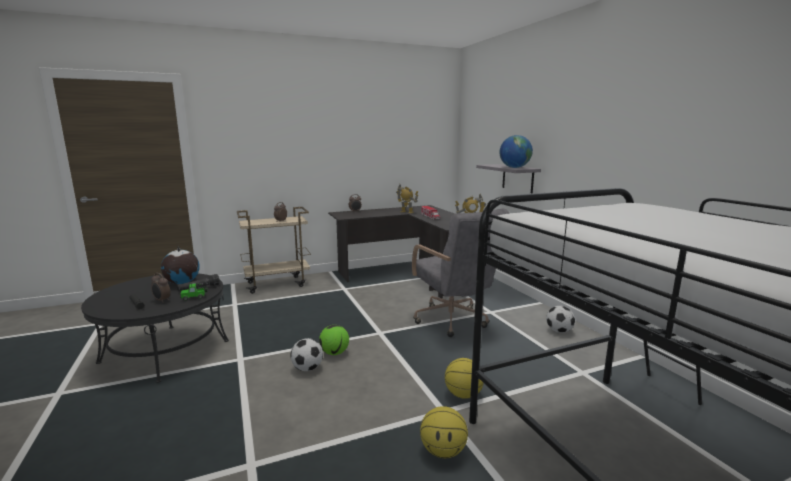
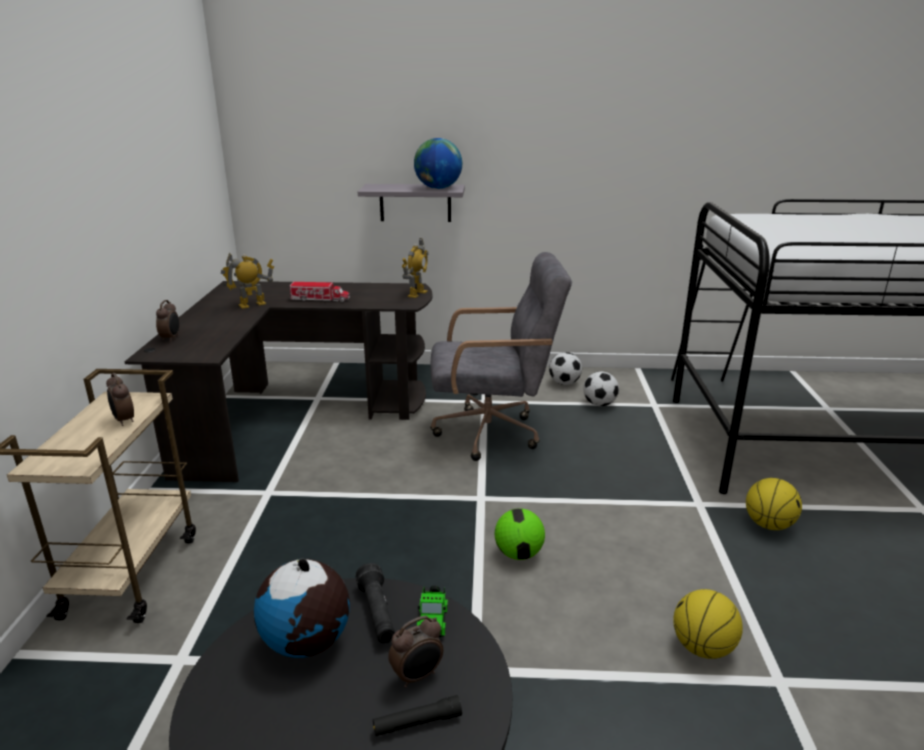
camera: 65 degrees left, 10 degrees up
football [291,338,323,371] -> football moved to [583,372,619,406]
basketball [445,358,484,399] -> basketball moved to [673,589,743,659]

